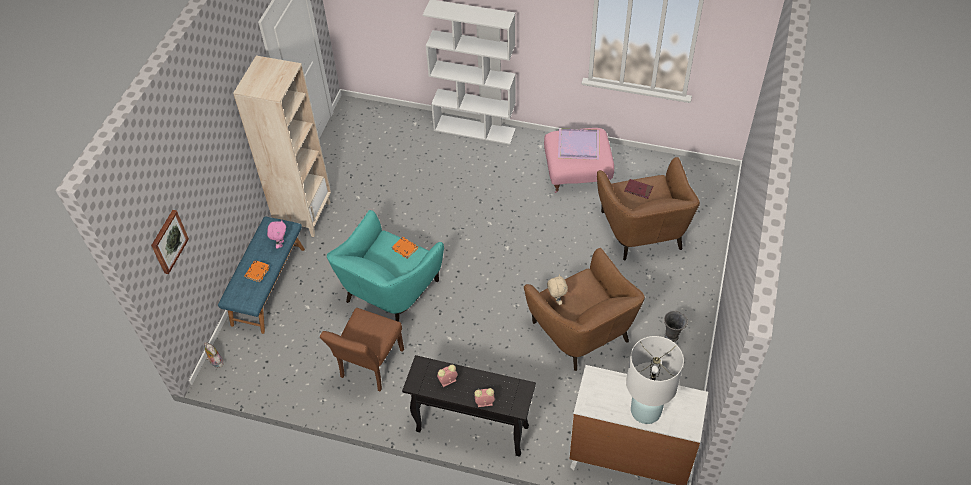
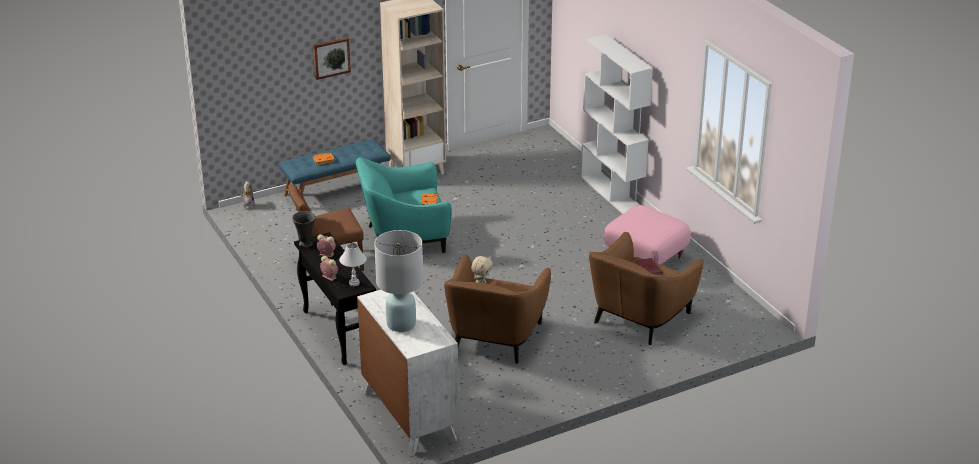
camera: 45 degrees right, 20 degrees down
picture [151,210,189,274] -> picture moved to [313,37,351,80]
pink plush toy [267,220,286,249] -> none
purple tray [558,129,599,160] -> none
grey vase [664,311,688,342] -> grey vase moved to [292,211,315,248]
none -> white table lamp [339,243,367,286]

